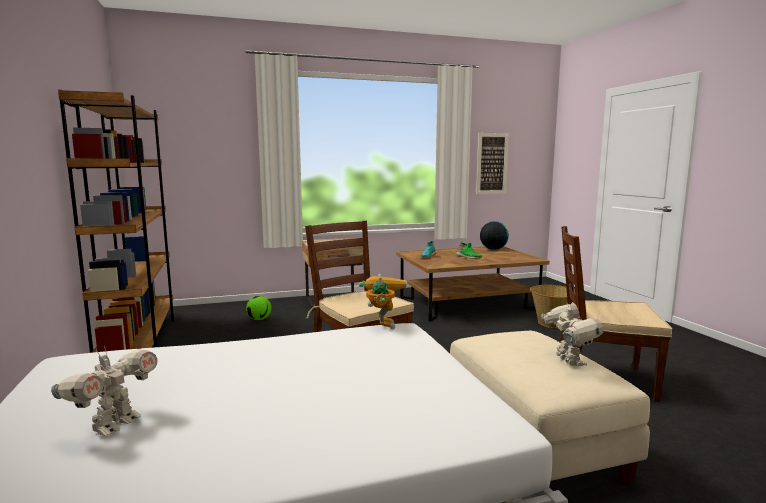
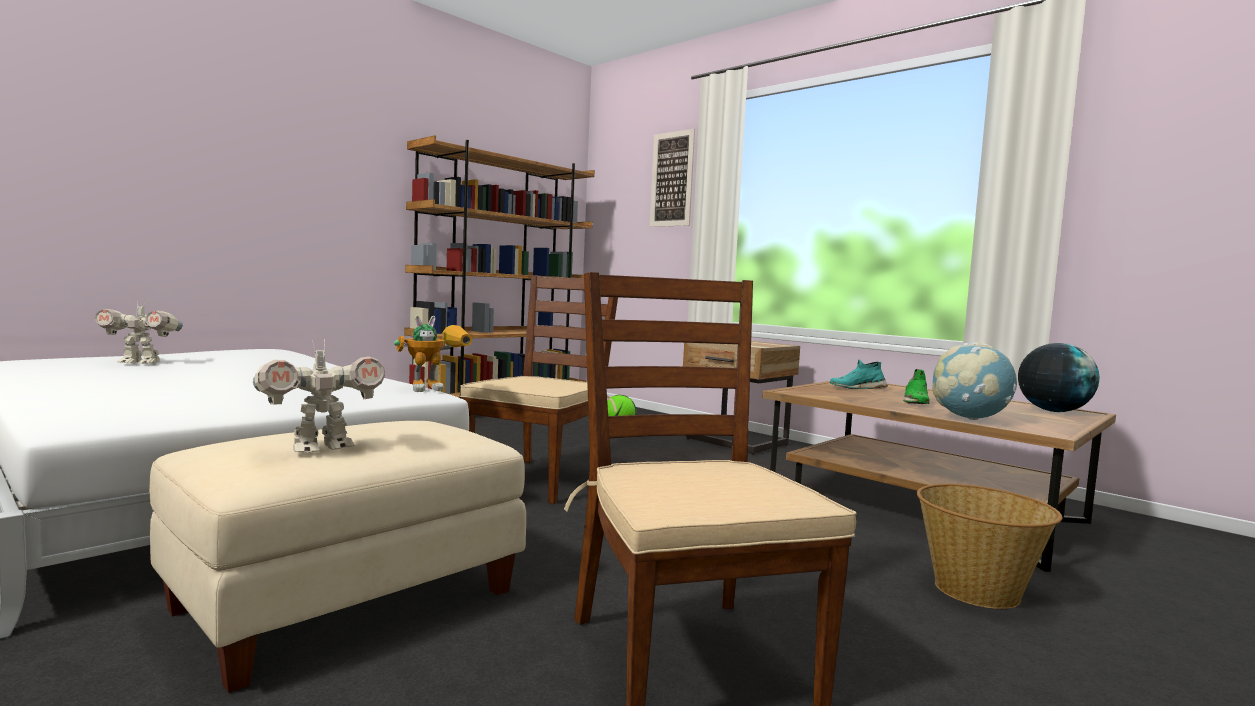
camera: 60 degrees right, 5 degrees down
picture [476,133,509,194] -> picture moved to [650,129,695,227]
none -> globe [932,342,1017,420]

